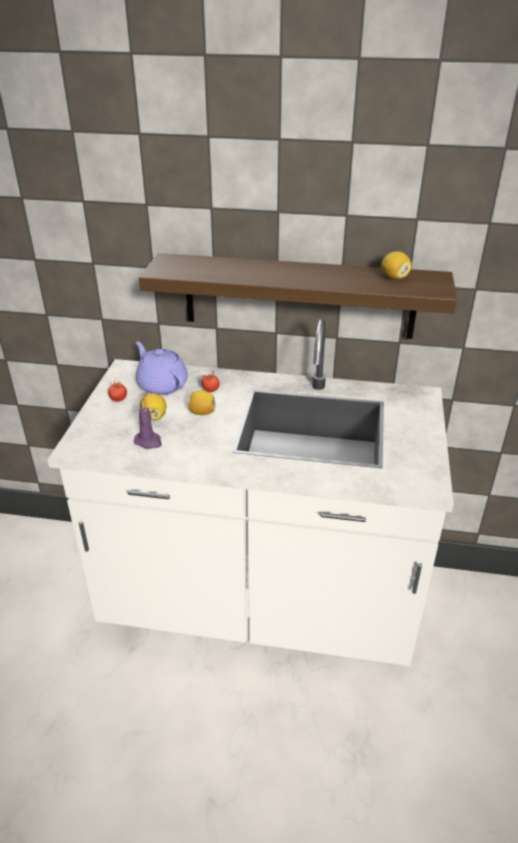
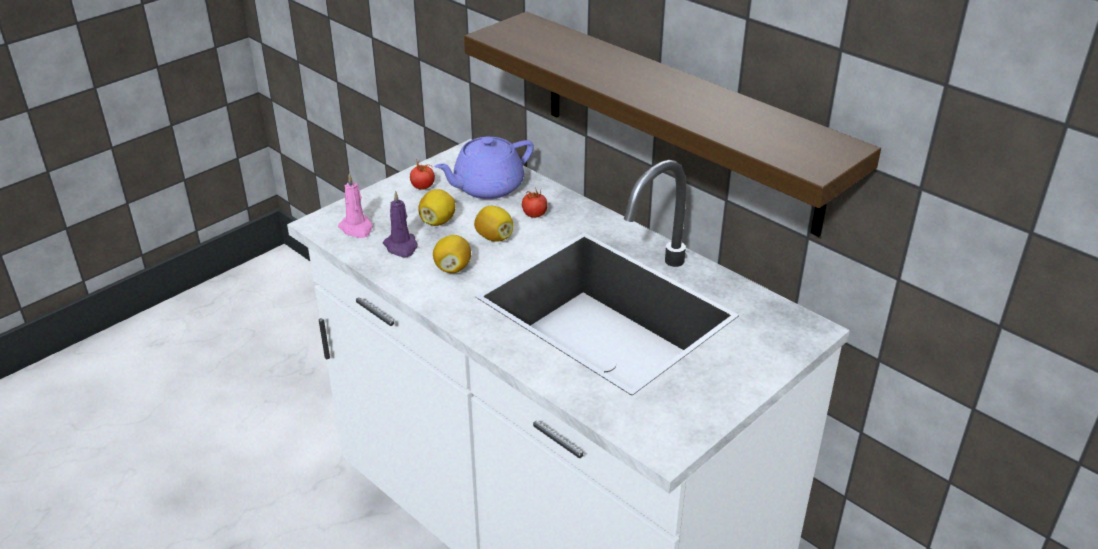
camera: 35 degrees right, 0 degrees up
purple teapot [136,341,188,395] -> purple teapot turned 120 degrees counterclockwise [434,136,534,199]
lemon [381,251,411,280] -> lemon moved to [433,235,471,273]
none -> pink candle [338,173,373,238]

